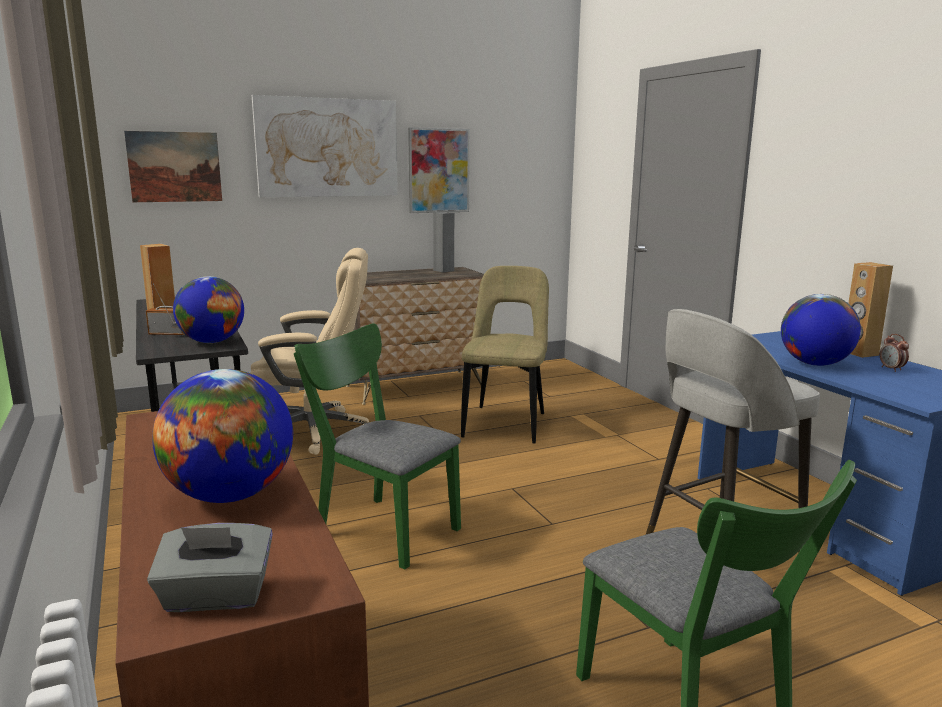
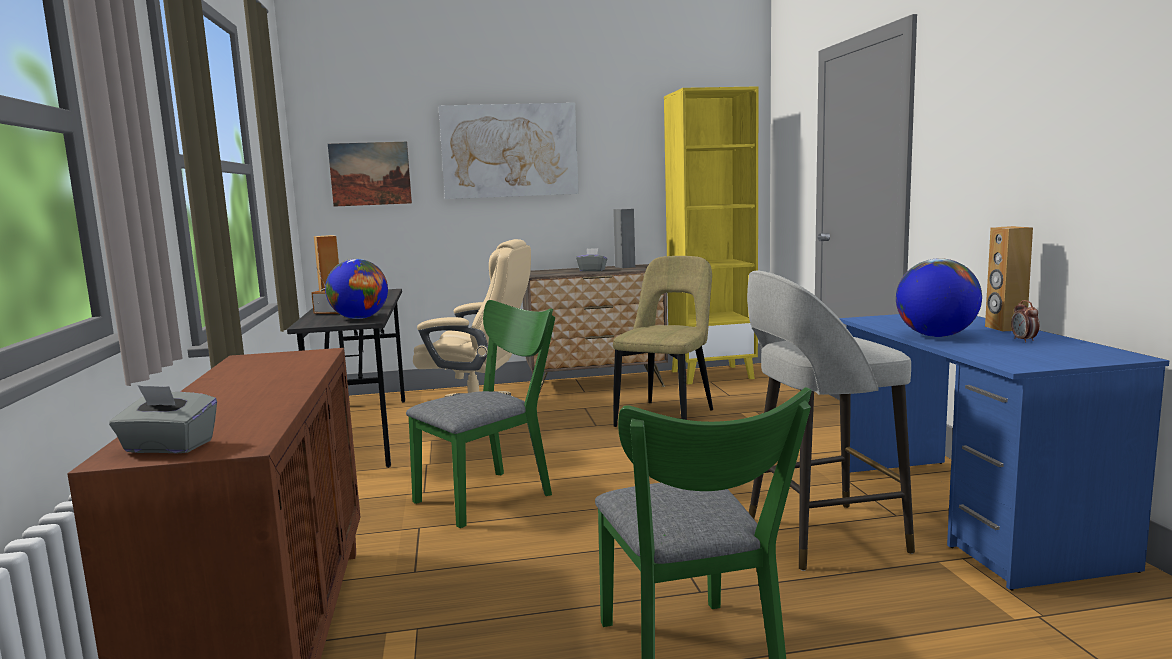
camera: 15 degrees right, 5 degrees down
globe [152,369,293,503] -> none
green chair [294,324,461,569] -> green chair turned 90 degrees clockwise [406,300,555,528]
picture [408,127,470,213] -> none
none -> grey tissue box [576,248,607,271]
none -> yellow bookcase [664,86,758,384]

